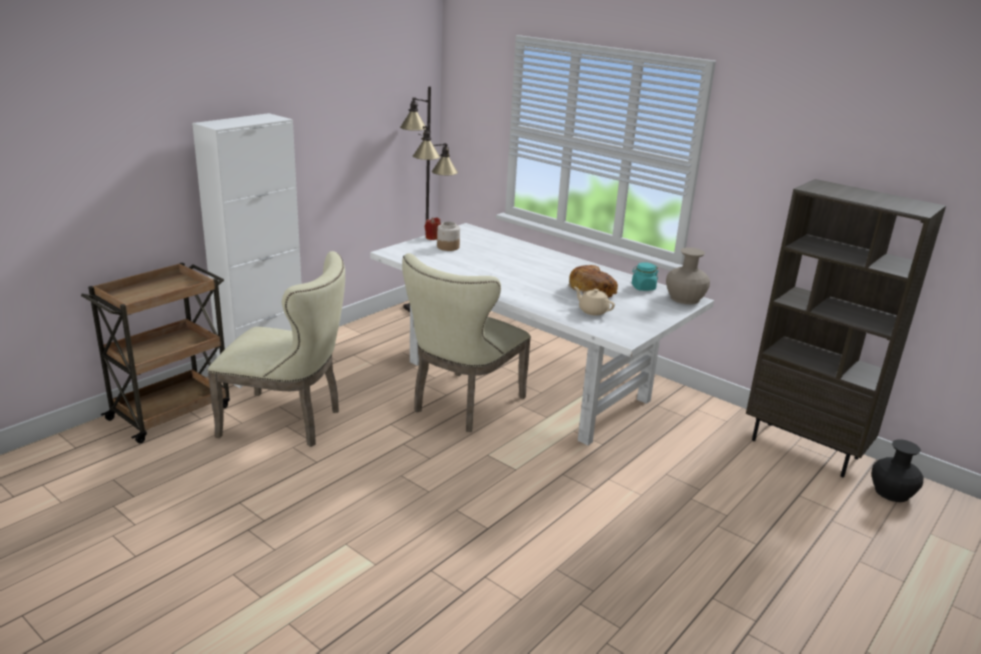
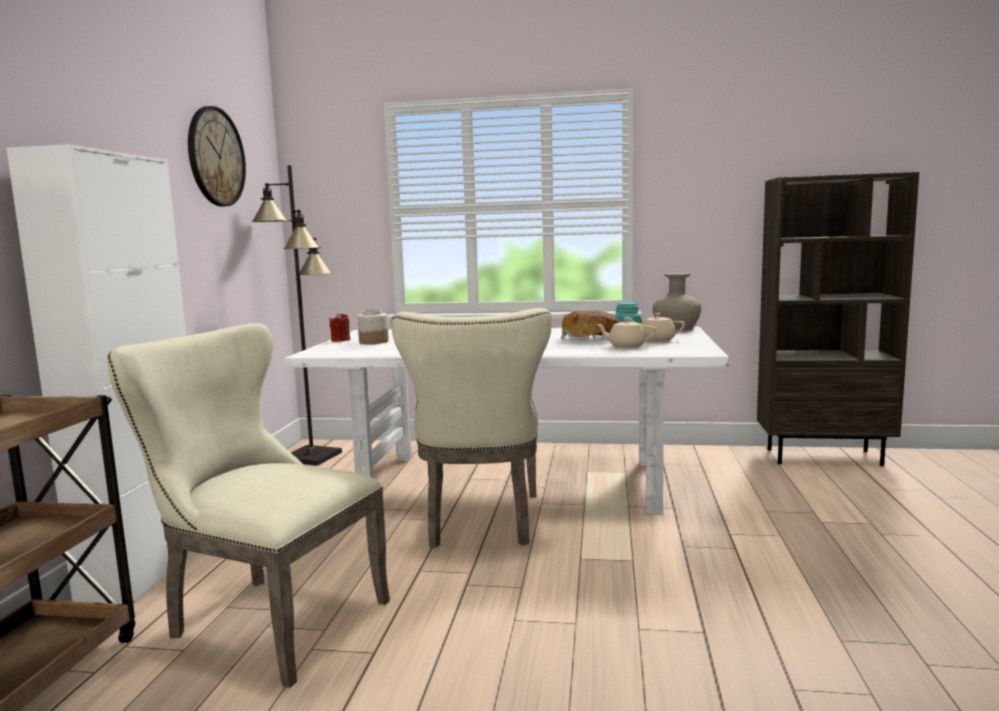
camera: 30 degrees left, 15 degrees down
beige chair [207,251,345,447] -> beige chair turned 135 degrees counterclockwise [107,323,390,688]
black vase [872,439,923,502] -> none
none -> wall clock [188,106,246,207]
none -> beige teapot [629,313,685,342]

